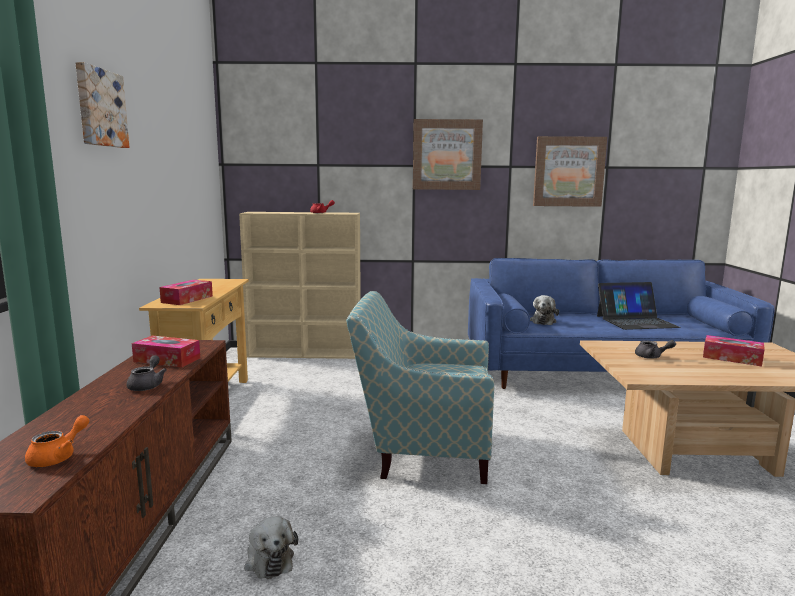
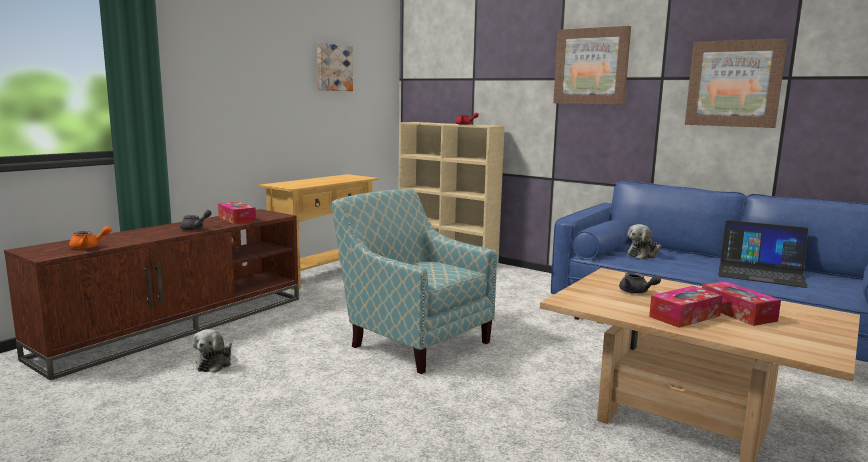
camera: 35 degrees right, 0 degrees up
picture [75,62,129,148] -> picture moved to [317,43,353,91]
tissue box [159,280,213,305] -> tissue box moved to [649,286,723,328]

